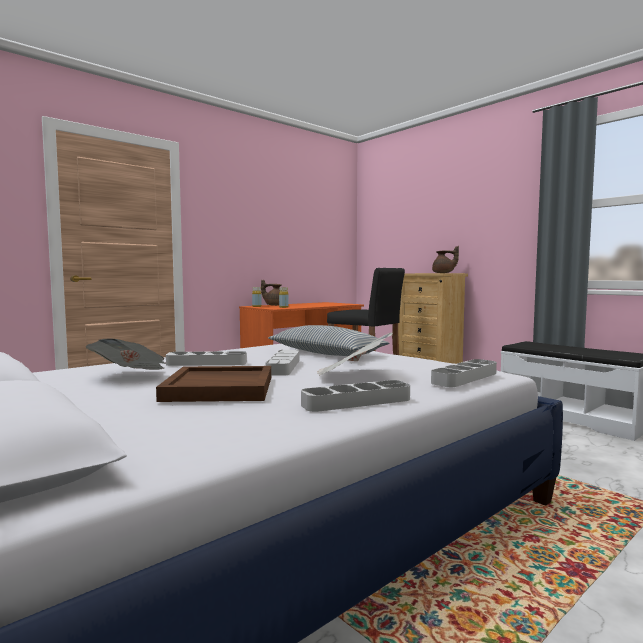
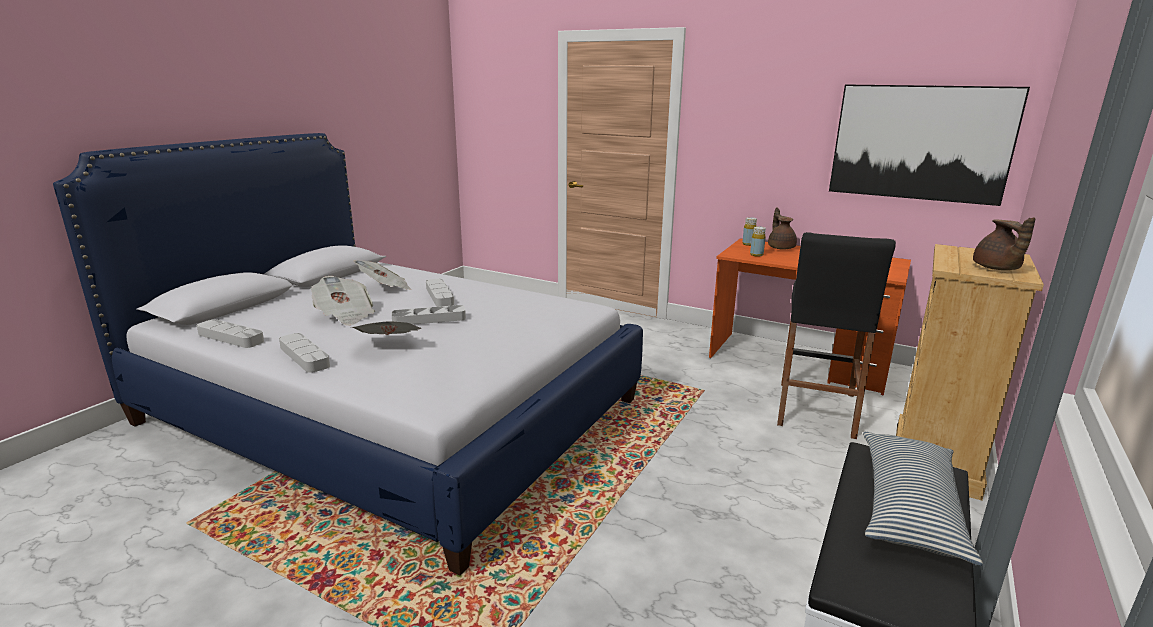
camera: 70 degrees right, 15 degrees up
brown tray [156,366,271,402] -> newspaper [311,276,375,326]
pillow [268,325,389,356] -> pillow moved to [863,432,983,566]
grey tray [431,359,497,387] -> grey tray moved to [197,319,264,348]
none -> picture [829,84,1030,206]

